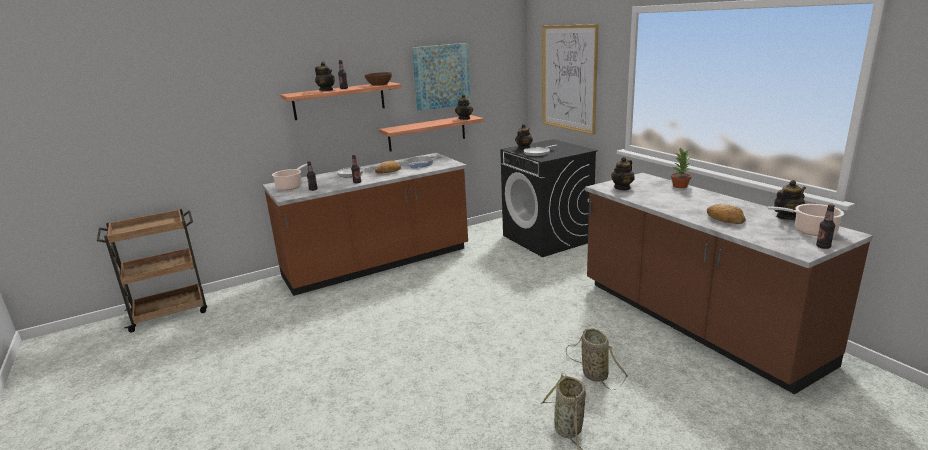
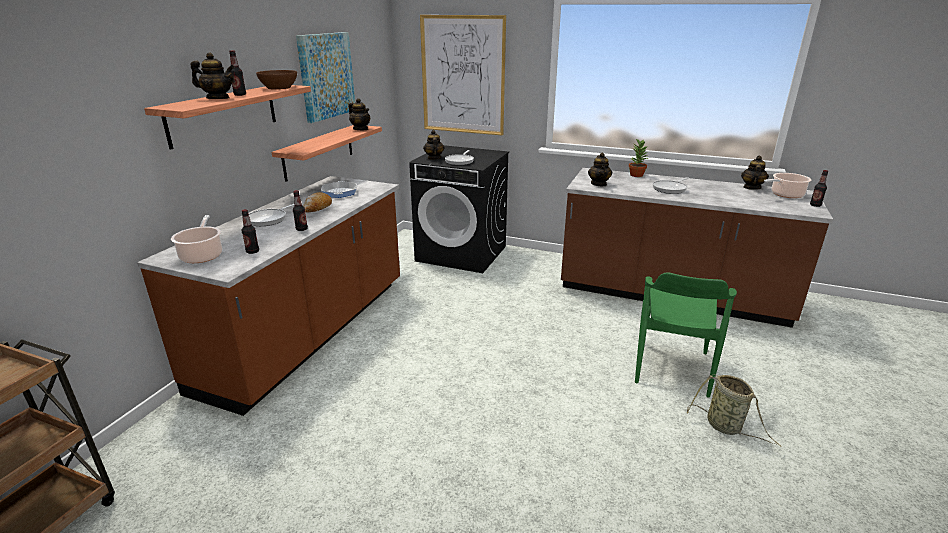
camera: 40 degrees left, 5 degrees up
basket [566,328,628,390] -> green chair [635,272,737,398]
bread [707,204,746,224] -> none
none -> frying pan [653,177,689,194]

